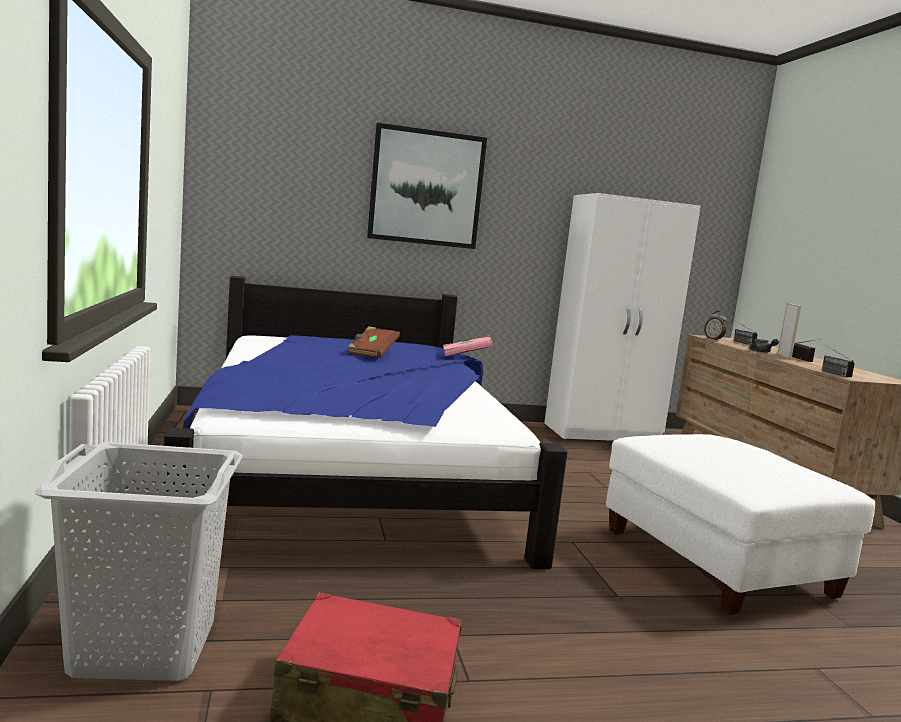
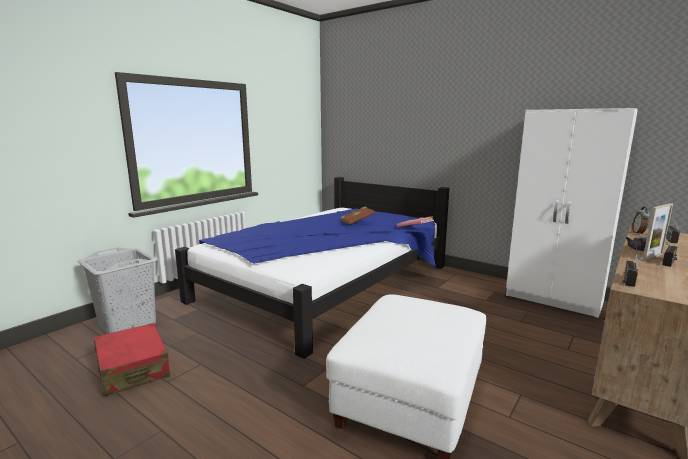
camera: 50 degrees right, 5 degrees up
picture [367,123,487,249] -> none

